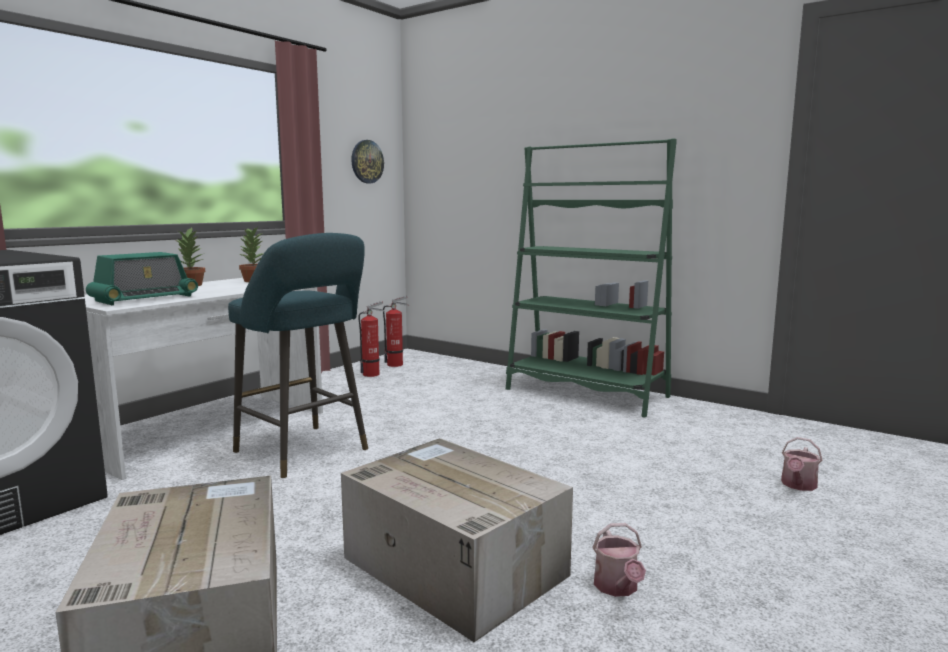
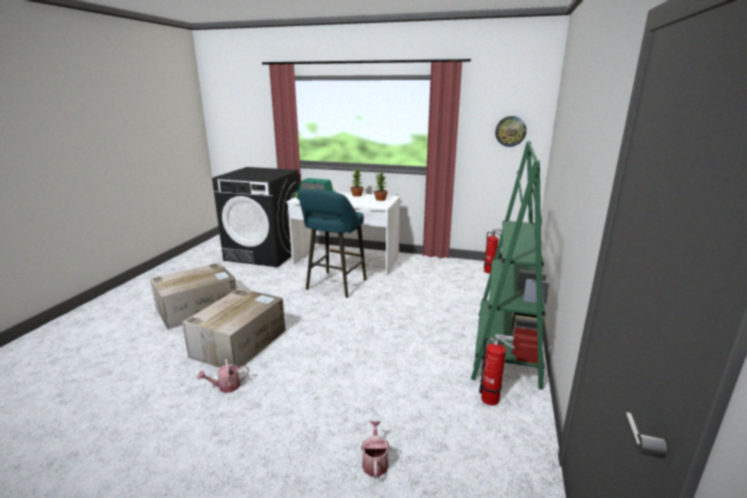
camera: 70 degrees right, 10 degrees up
fire extinguisher [358,301,384,377] -> fire extinguisher moved to [479,334,515,405]
watering can [781,437,822,491] -> watering can turned 75 degrees clockwise [361,421,390,478]

